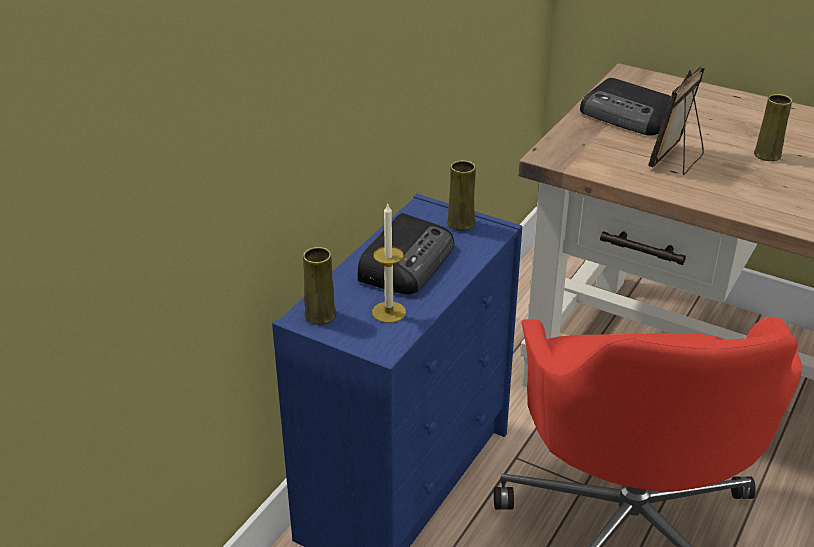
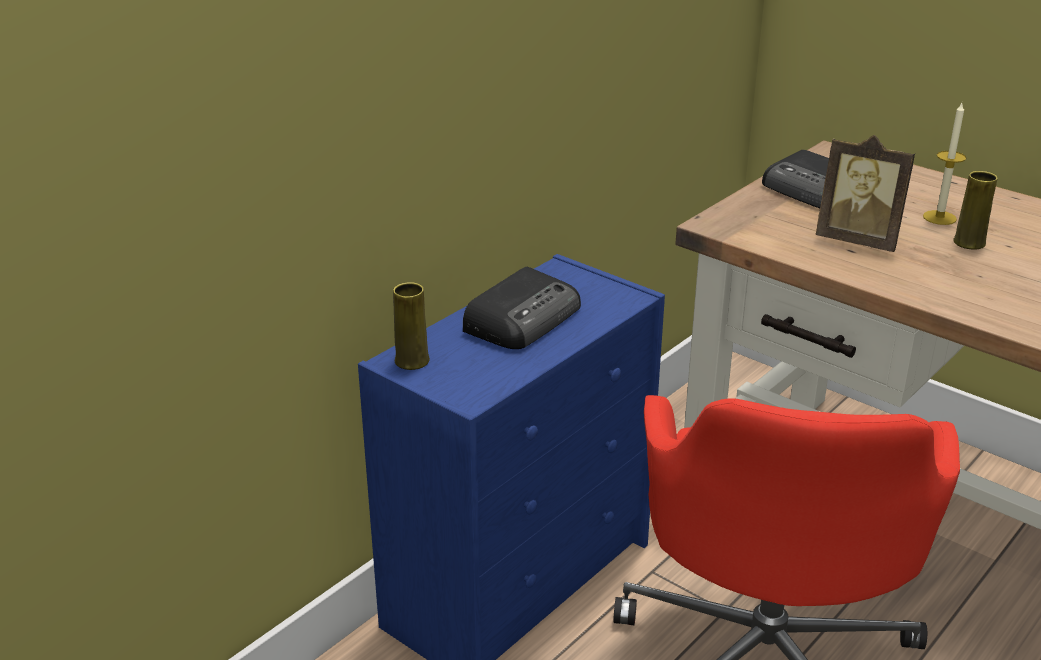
camera: 10 degrees right, 5 degrees down
candle [372,204,406,323] -> candle moved to [923,103,966,225]
yellow vase [447,160,476,231] -> none
picture frame [648,67,705,175] -> picture frame turned 105 degrees counterclockwise [815,135,915,252]

